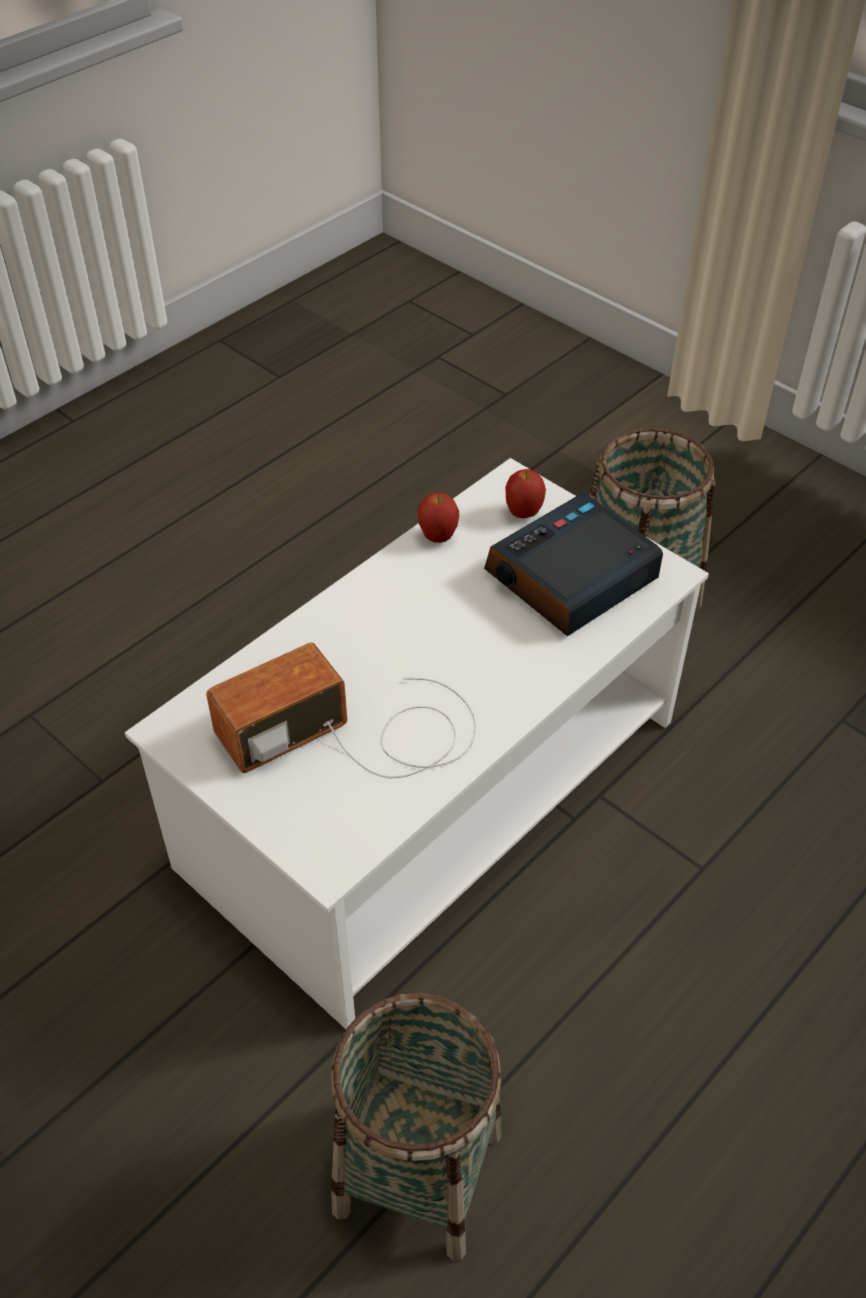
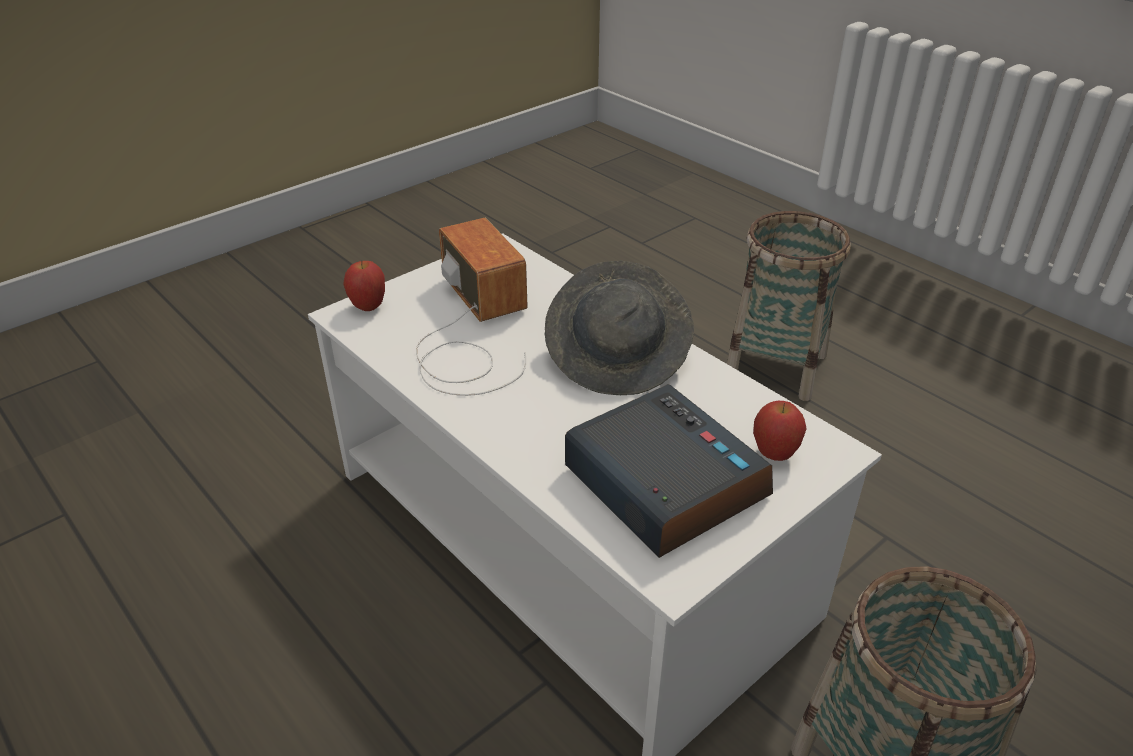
camera: 95 degrees right, 10 degrees down
basket [331,993,502,1261] -> basket moved to [727,211,851,401]
apple [418,492,459,543] -> apple moved to [344,261,385,311]
none -> grey hat [545,261,694,395]

